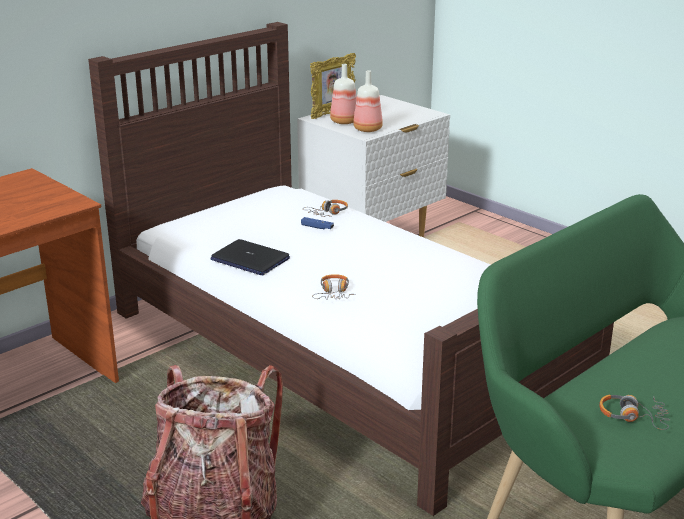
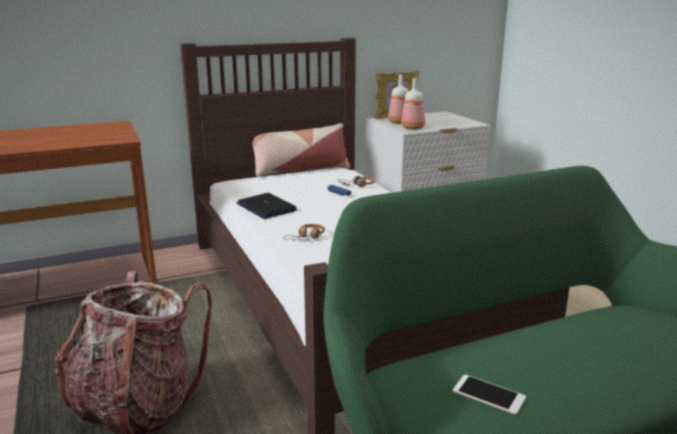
camera: 20 degrees right, 5 degrees down
headphones [599,395,670,430] -> phone [453,375,526,415]
none -> pillow [252,123,351,177]

